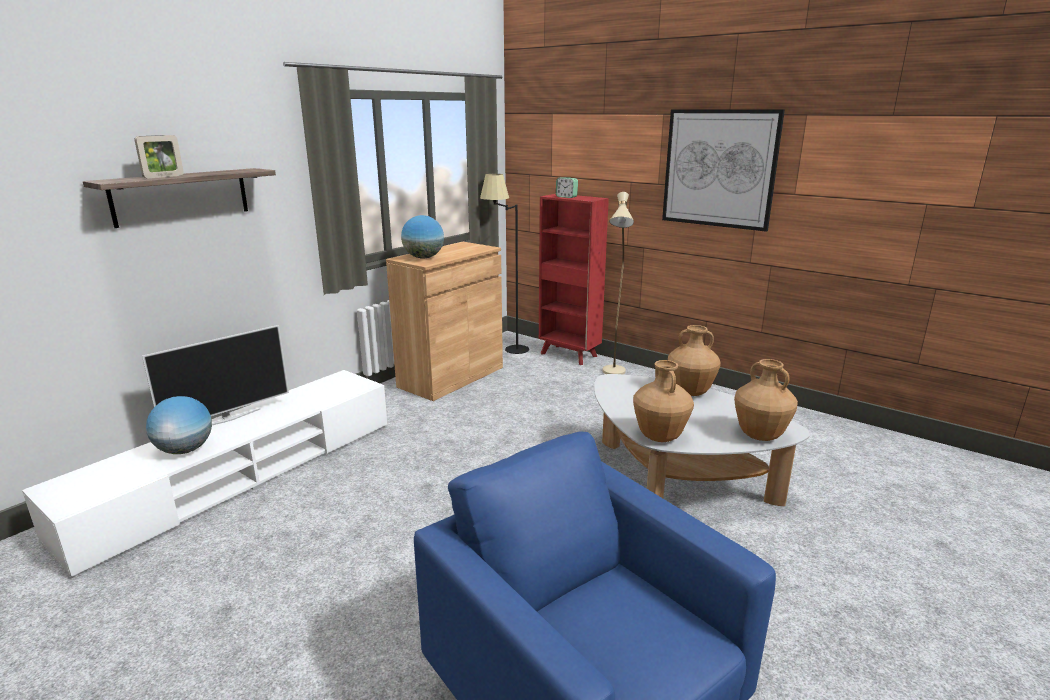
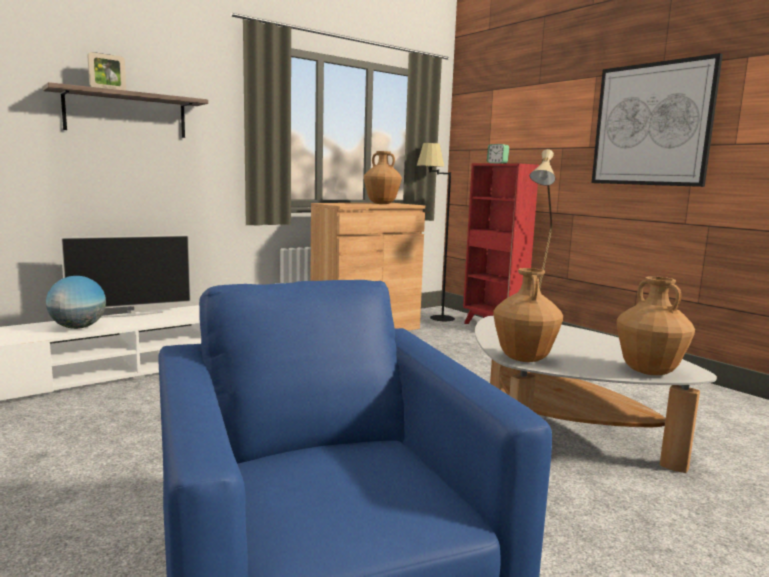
camera: 15 degrees right, 10 degrees down
globe [401,215,444,259] -> none
brown vase [668,325,721,396] -> brown vase moved to [364,151,402,204]

